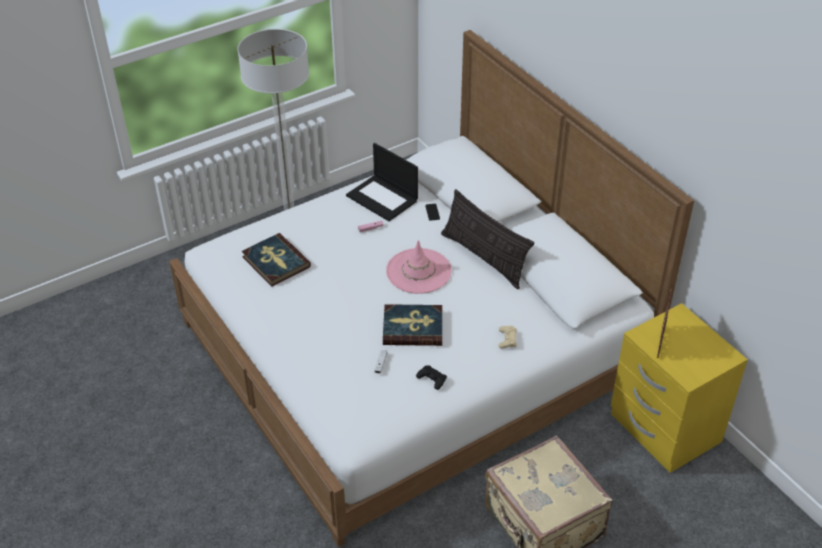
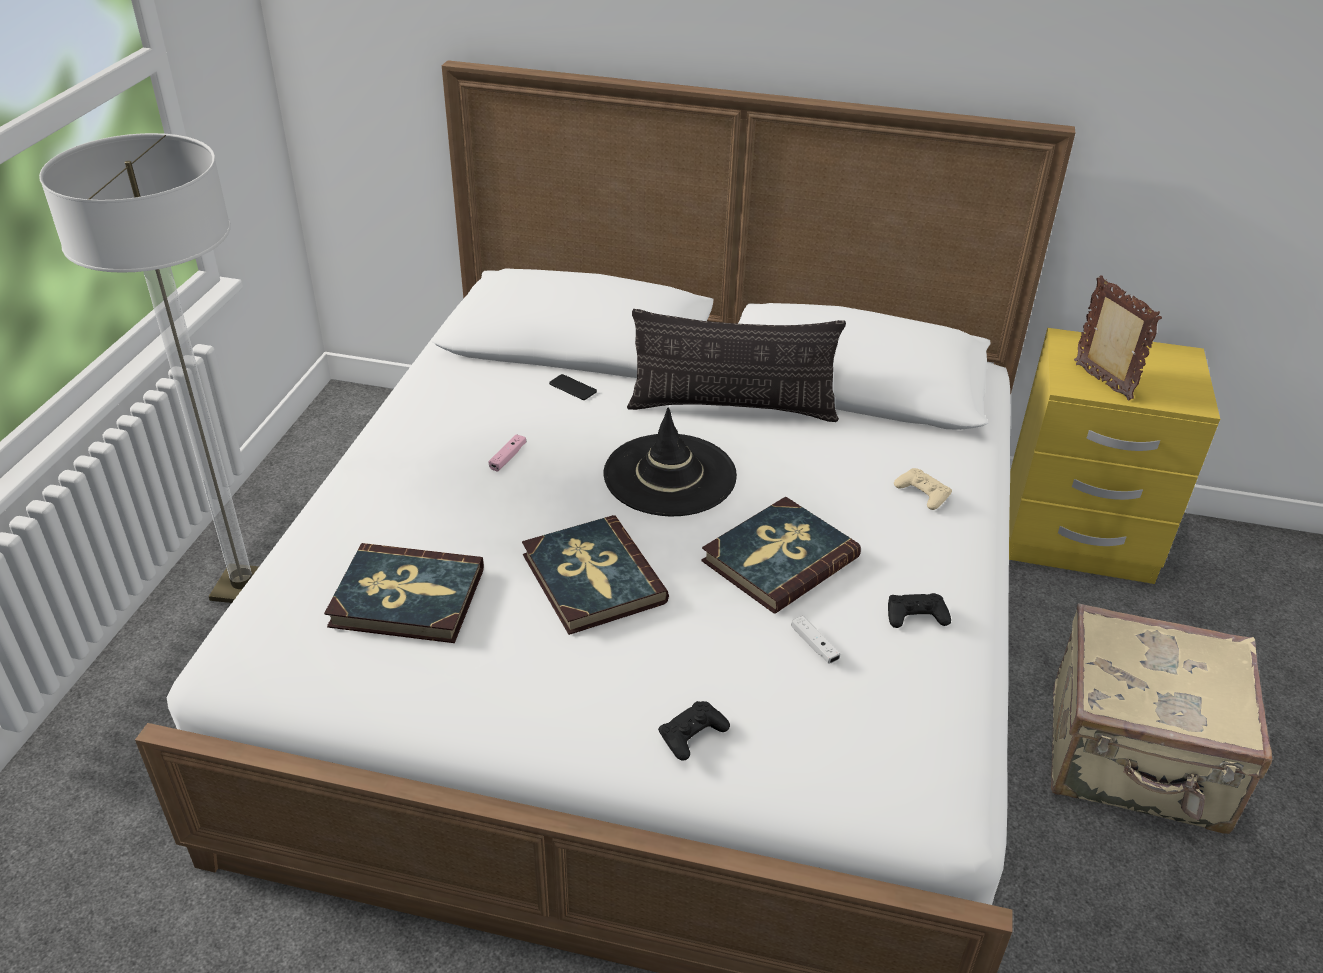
camera: 45 degrees left, 5 degrees down
laptop [346,143,418,221] -> none
pink hat [386,240,452,294] -> black hat [604,407,737,517]
none -> book [522,515,669,635]
none -> black game controller [658,701,730,761]

